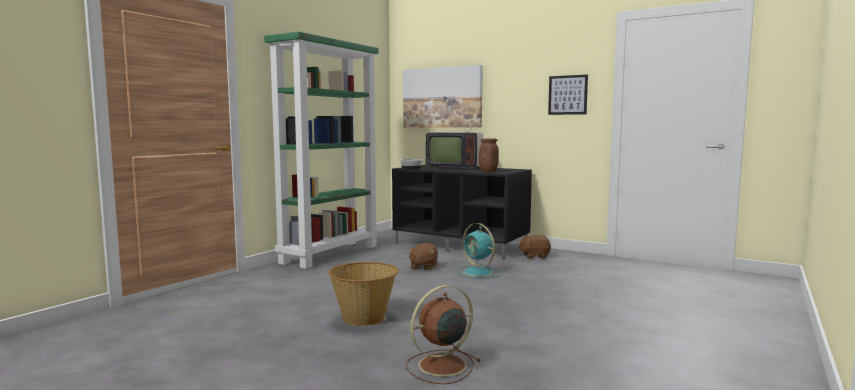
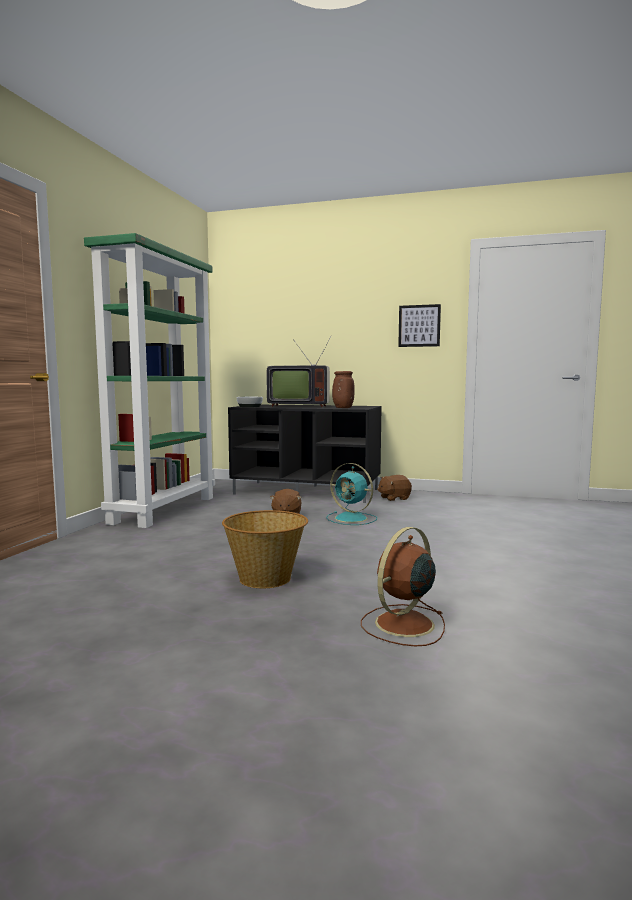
camera: 15 degrees left, 0 degrees up
picture [403,65,483,128] -> none

